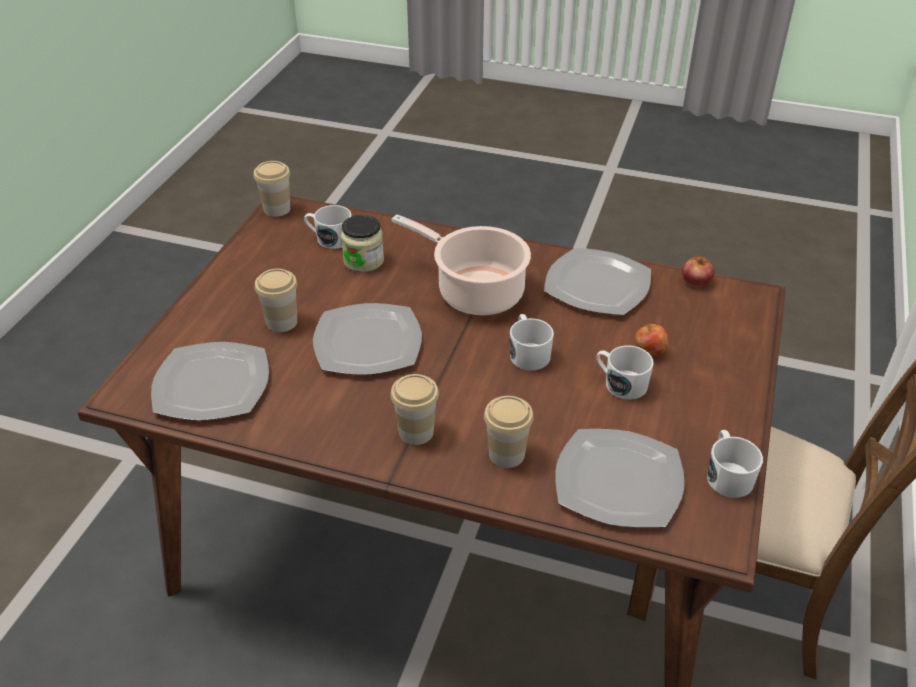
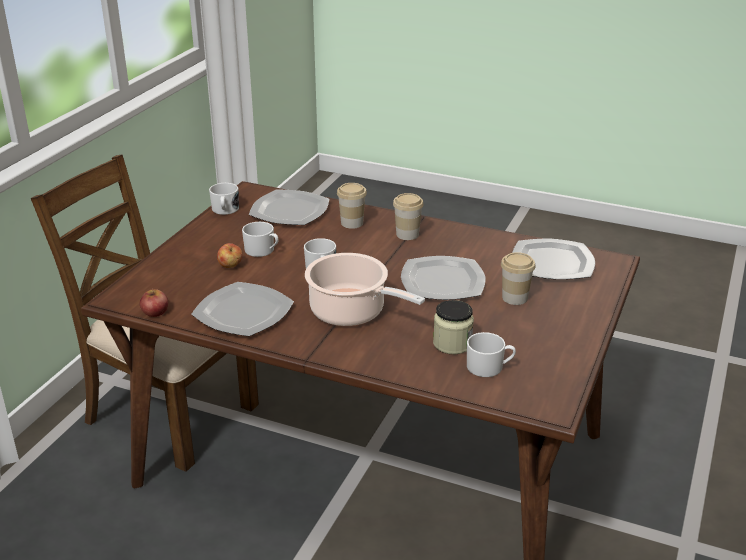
camera: 175 degrees left, 10 degrees down
cup [254,161,290,217] -> none

